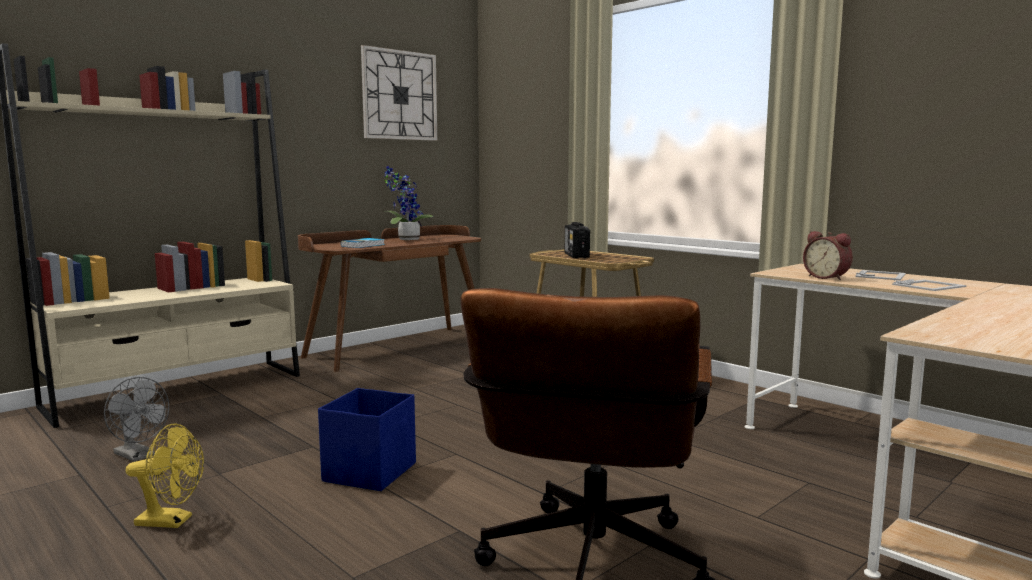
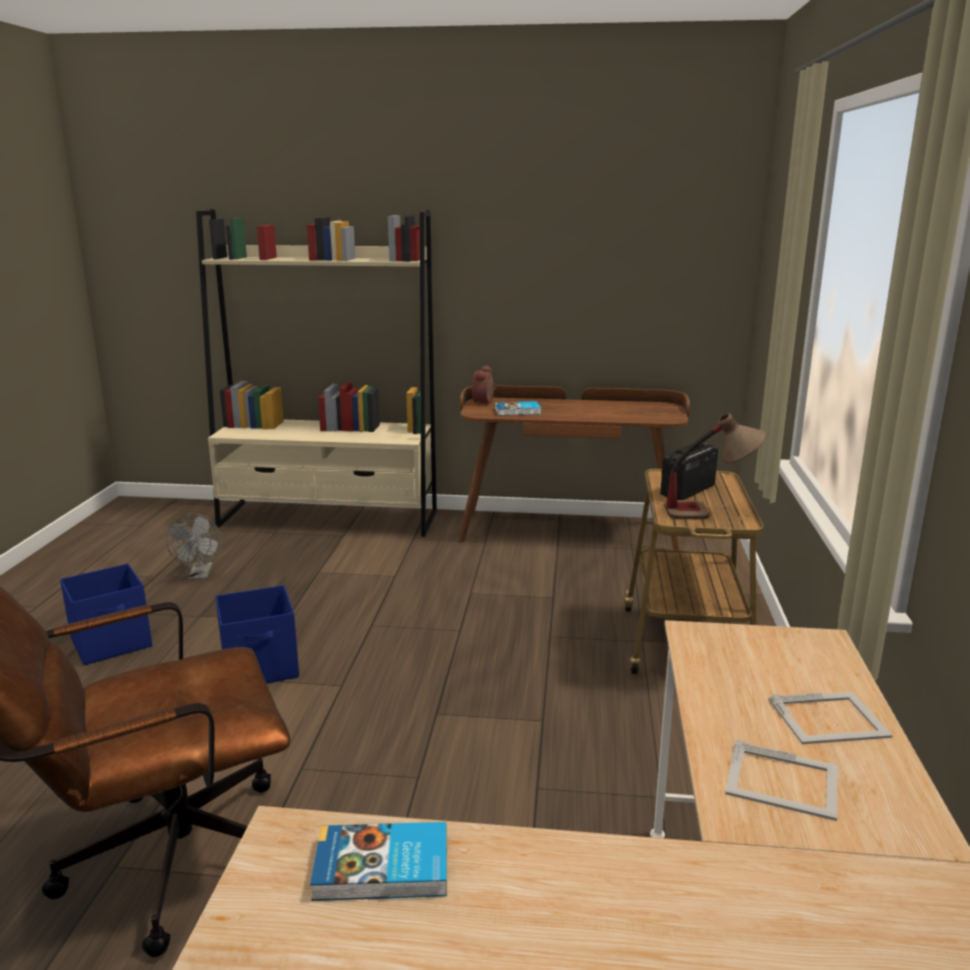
camera: 50 degrees right, 10 degrees up
yellow fan [125,423,204,528] -> blue storage box [60,564,152,665]
wall clock [361,45,437,141] -> none
potted plant [383,166,433,240] -> none
alarm clock [803,231,853,280] -> alarm clock moved to [472,365,497,406]
none -> book [310,822,447,901]
none -> table lamp [664,414,767,519]

